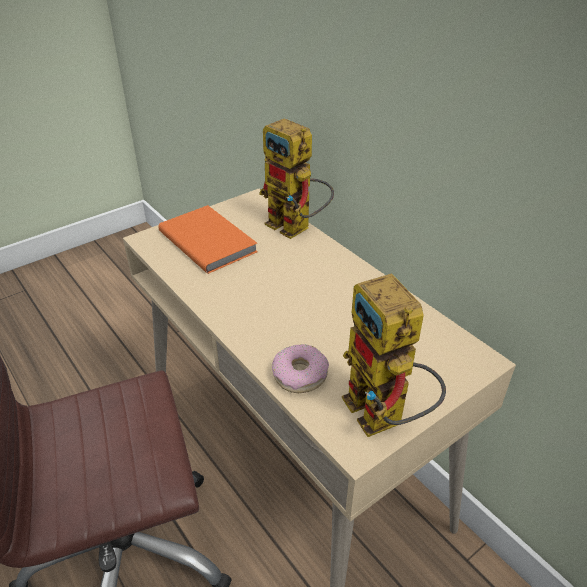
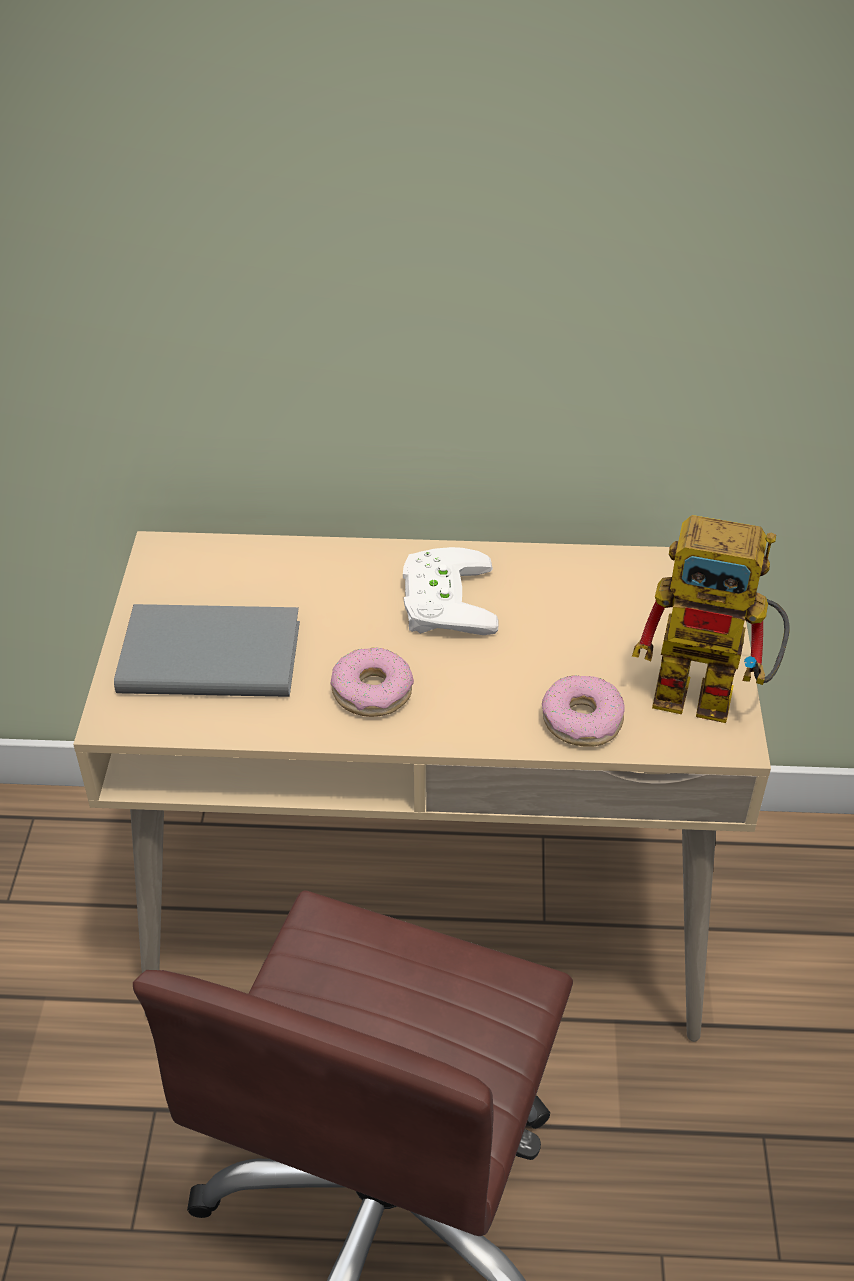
camera: 50 degrees left, 5 degrees up
orange book [158,205,258,274] -> grey book [114,604,300,697]
toy robot [259,119,334,239] -> none
none -> donut [331,647,414,717]
none -> white game controller [403,547,499,635]

